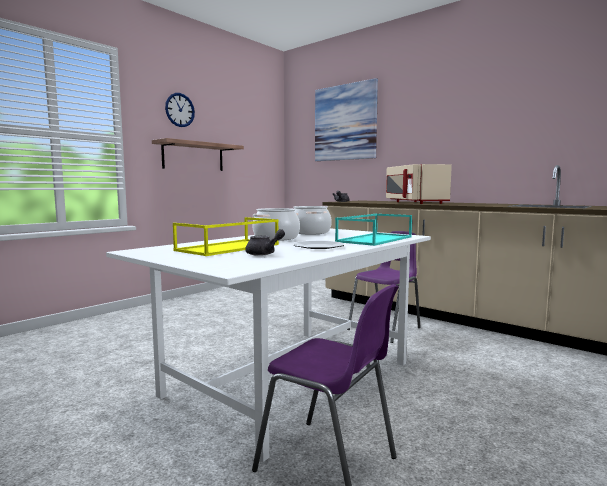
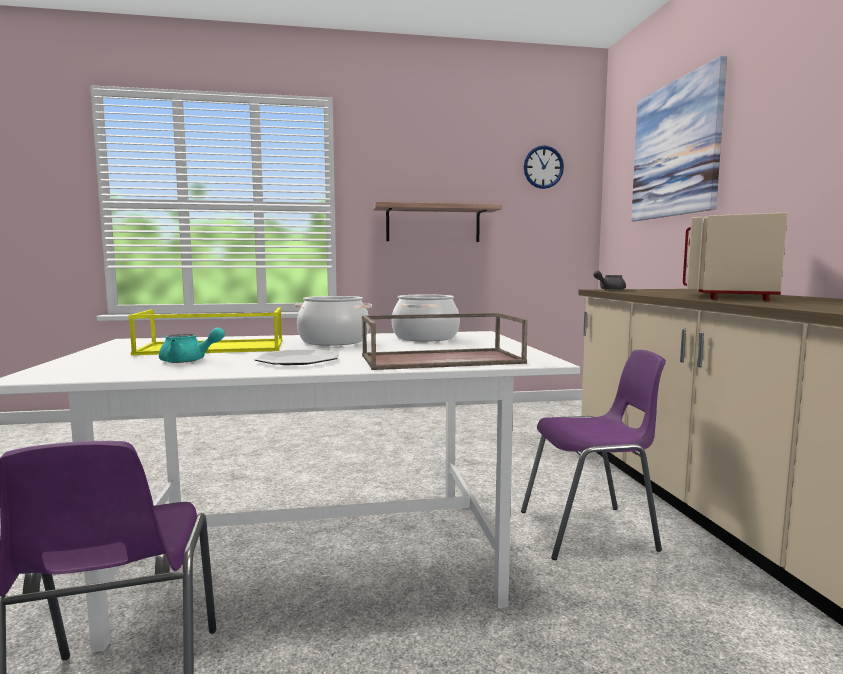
camera: 40 degrees right, 0 degrees up
wall clock [165,93,195,127] -> wall clock moved to [524,145,564,189]
grey teapot [245,229,285,256] -> turquoise teapot [159,327,225,363]
turquoise tray [335,214,412,246] -> brown tray [362,313,528,370]

